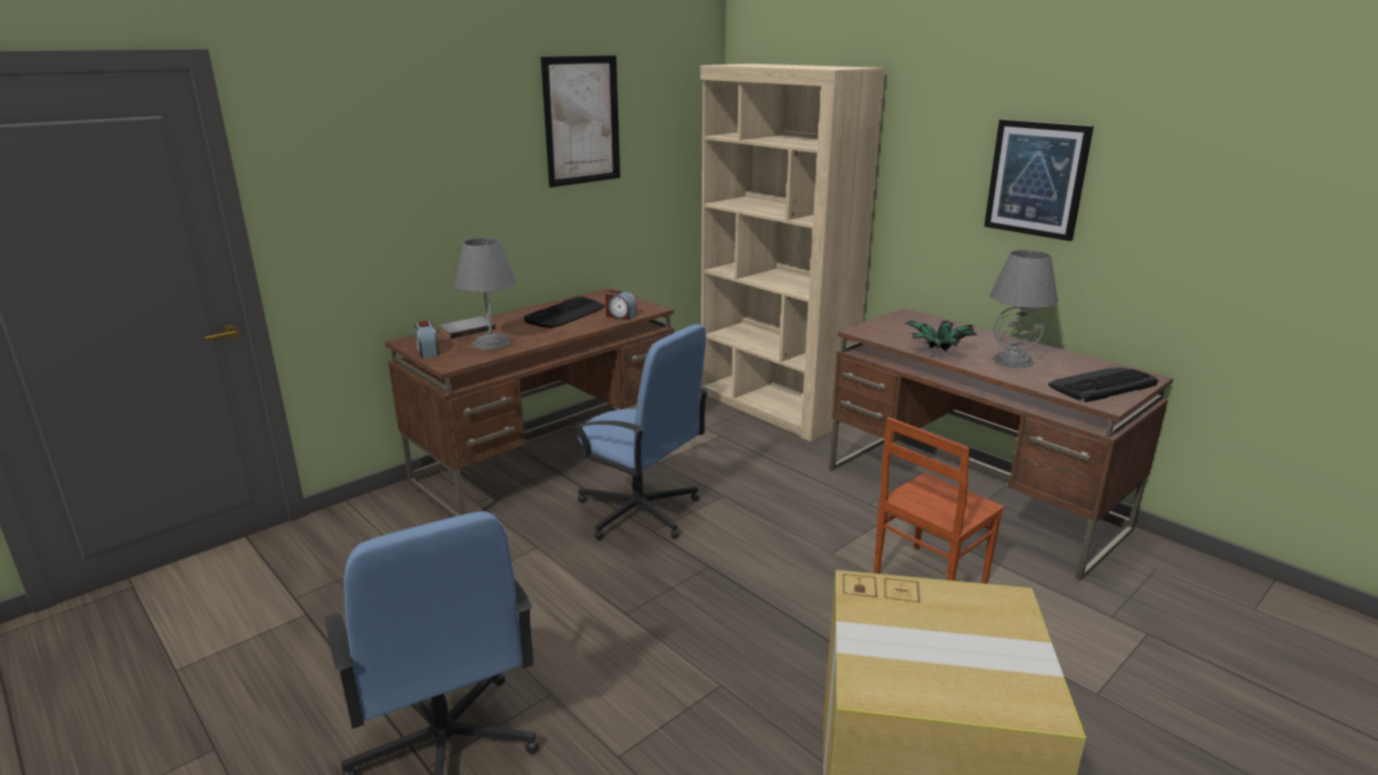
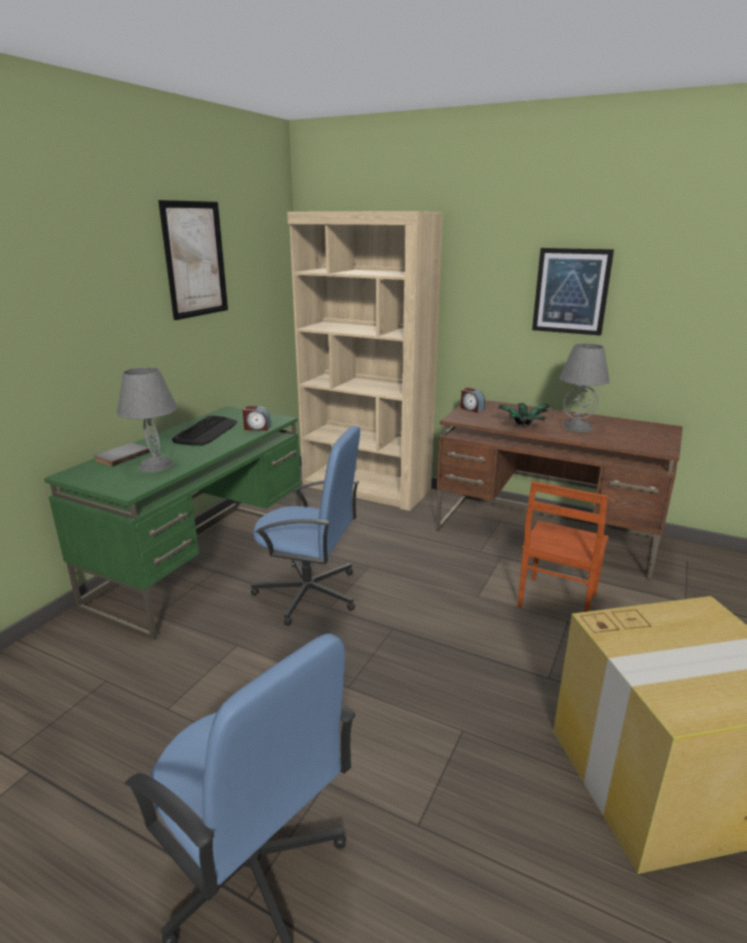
camera: 20 degrees left, 0 degrees up
brown desk [385,288,674,517] -> green desk [44,406,301,640]
alarm clock [414,321,439,358] -> alarm clock moved to [461,388,485,413]
keyboard [1048,368,1158,402] -> none

